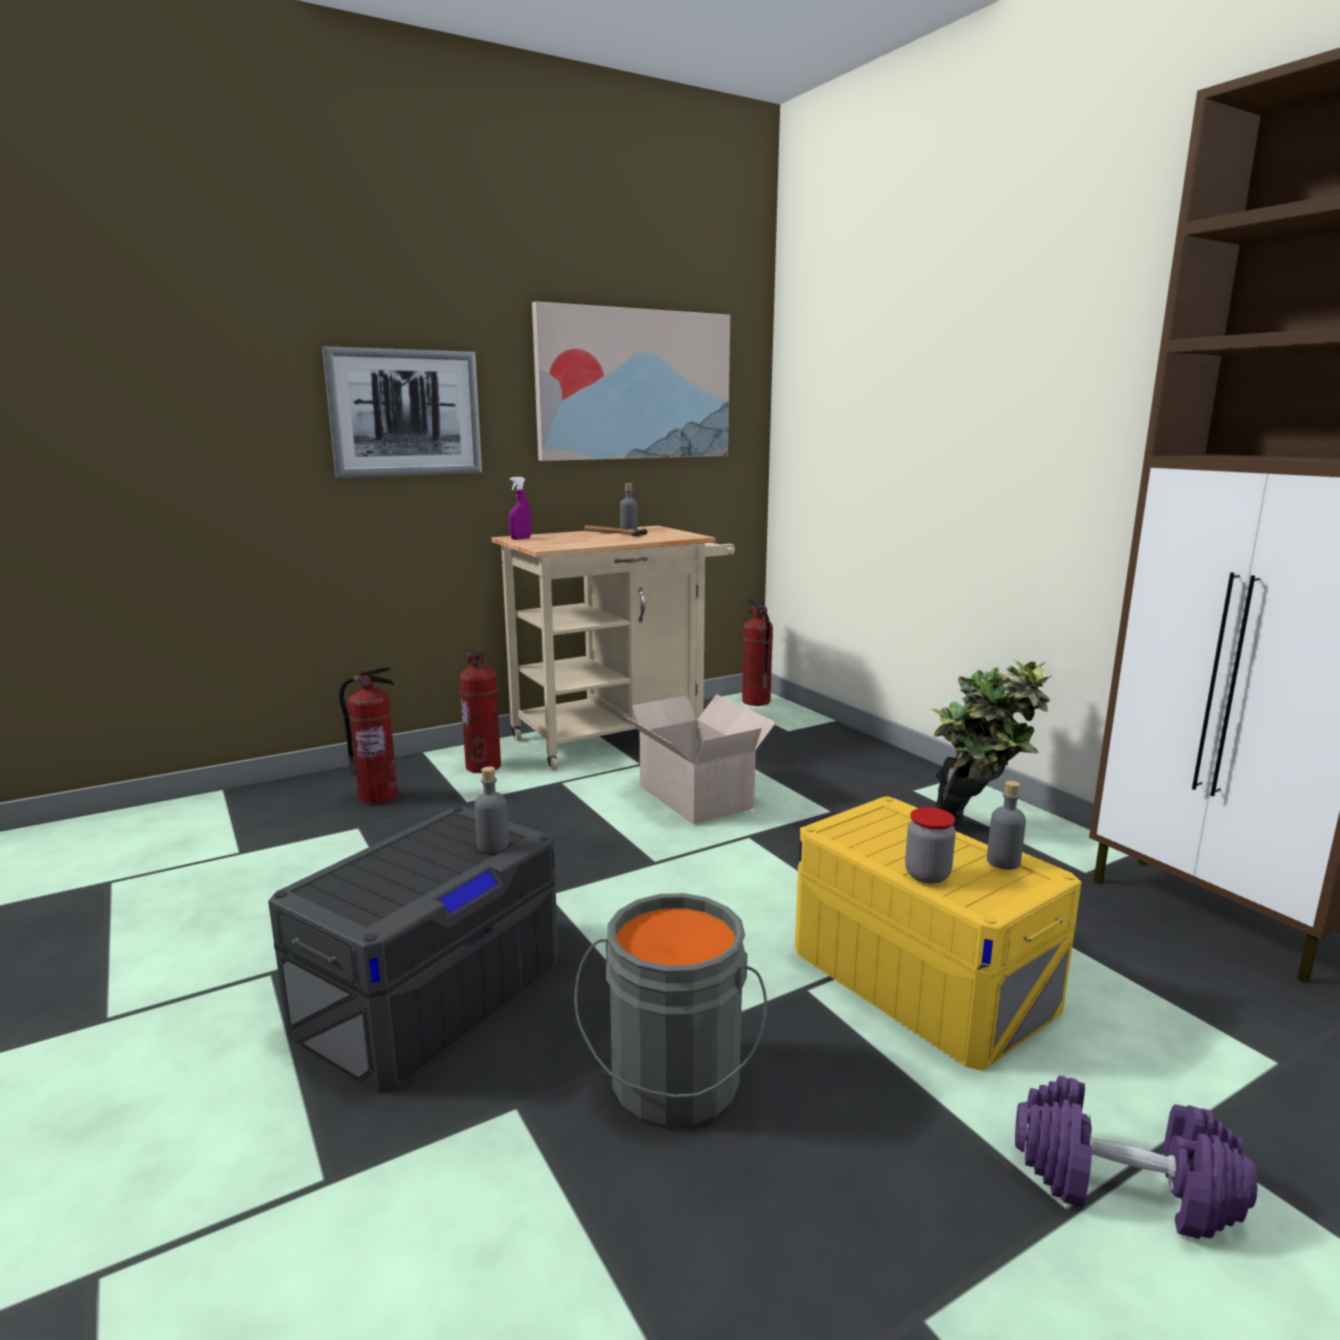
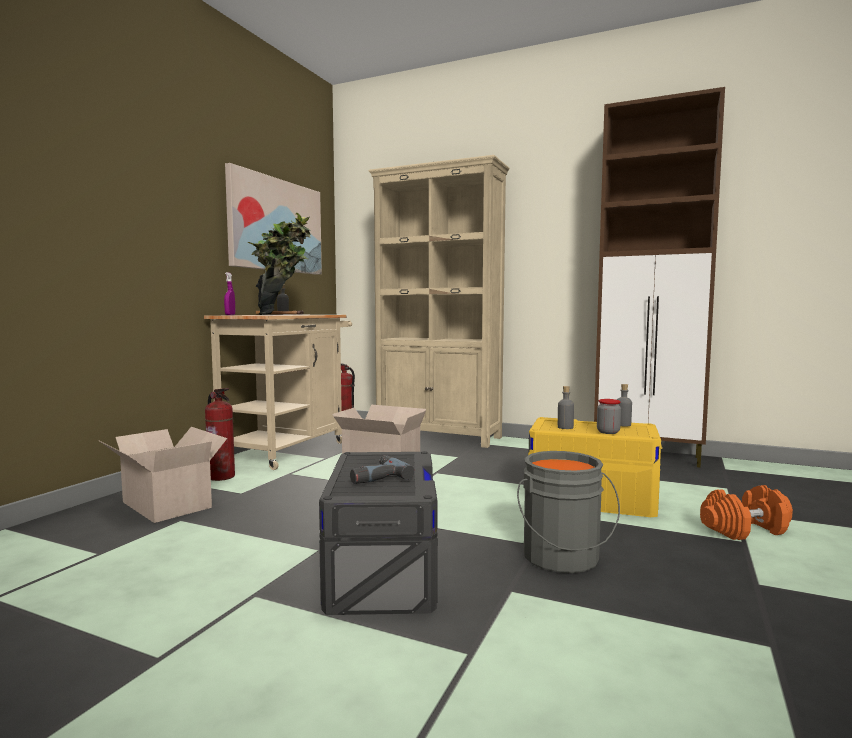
camera: 35 degrees left, 10 degrees down
picture [322,346,482,478] -> none
fire extinguisher [339,665,398,805] -> cardboard box [99,427,227,523]
grey bottle [474,766,509,853] -> grey bottle moved to [558,386,574,429]
potted plant [930,660,1052,827] -> potted plant moved to [248,213,311,315]
purple dumbbell [1015,1076,1257,1239] -> orange dumbbell [700,485,793,540]
none -> power drill [350,455,415,484]
none -> beige bookcase [369,155,510,448]

